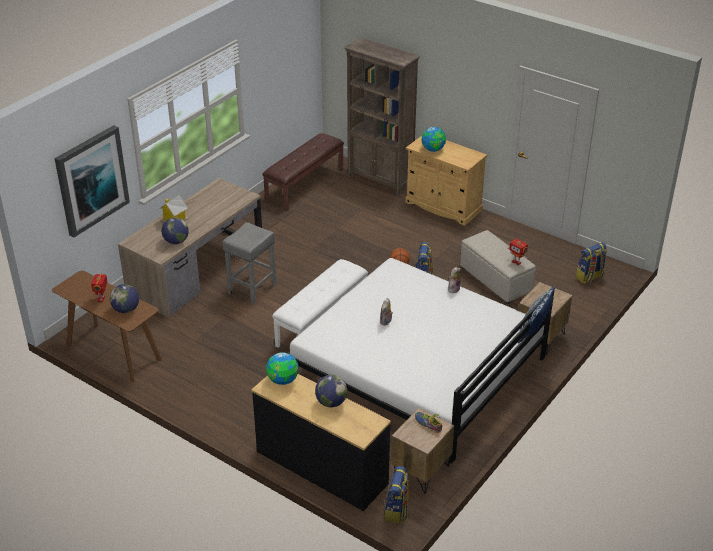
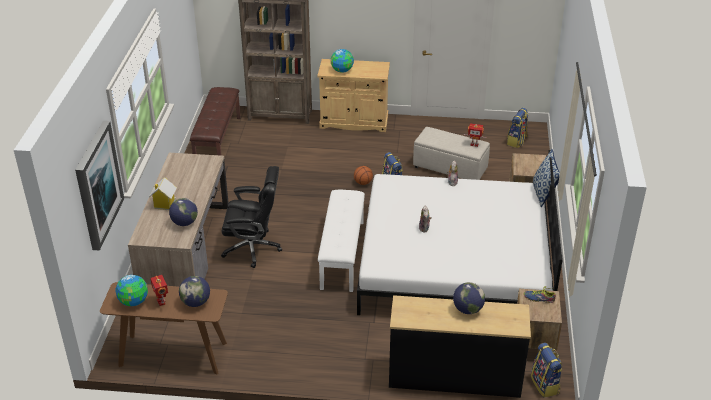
camera: 30 degrees left, 0 degrees up
grey stool [223,222,277,304] -> black office chair [221,166,282,268]
globe [266,352,299,385] -> globe moved to [115,275,148,306]

